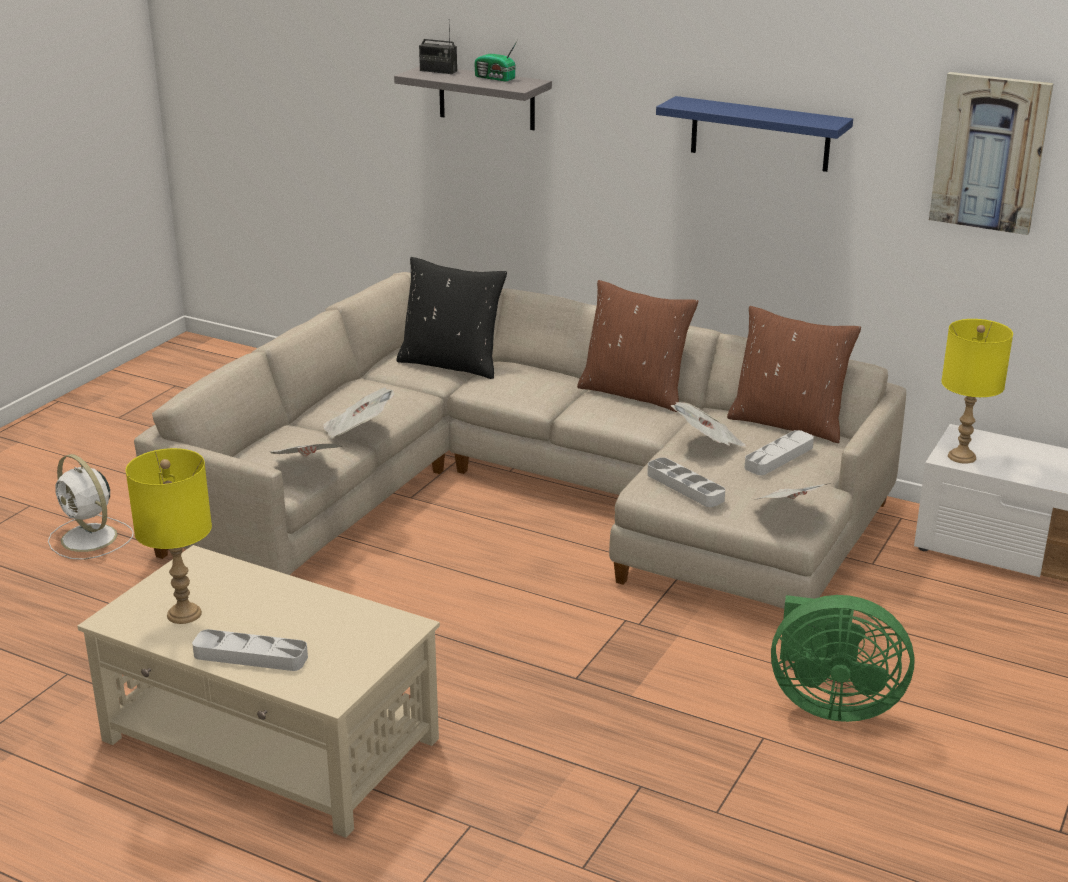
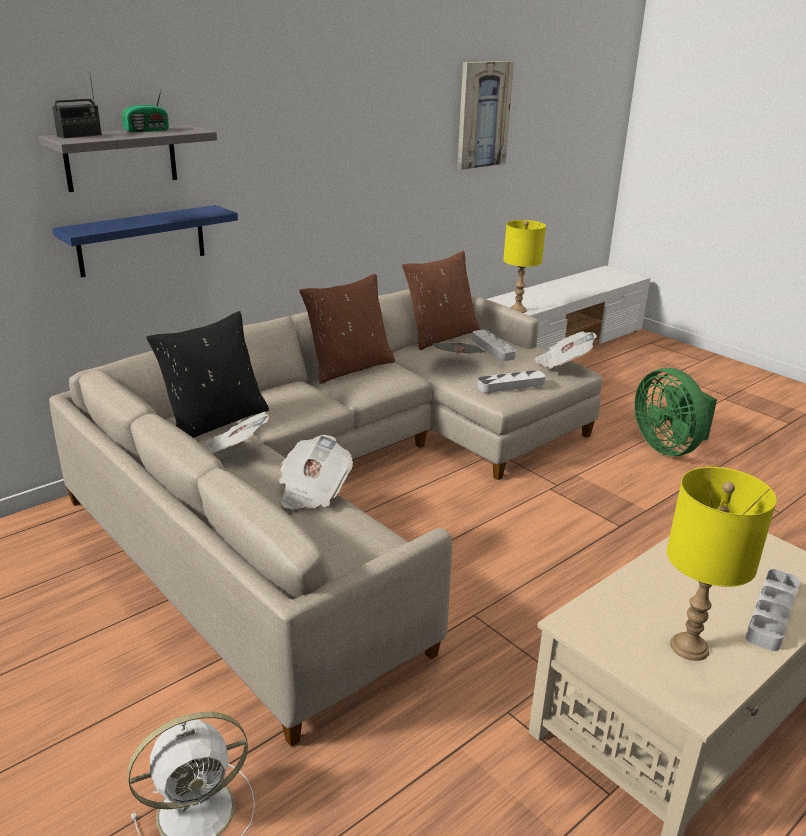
camera: 70 degrees left, 0 degrees up
newspaper [267,444,343,456] -> newspaper moved to [205,412,269,454]
blue shelf [656,96,853,172] -> blue shelf moved to [52,205,238,278]
green fan [771,595,915,722] -> green fan turned 120 degrees clockwise [635,368,717,456]

